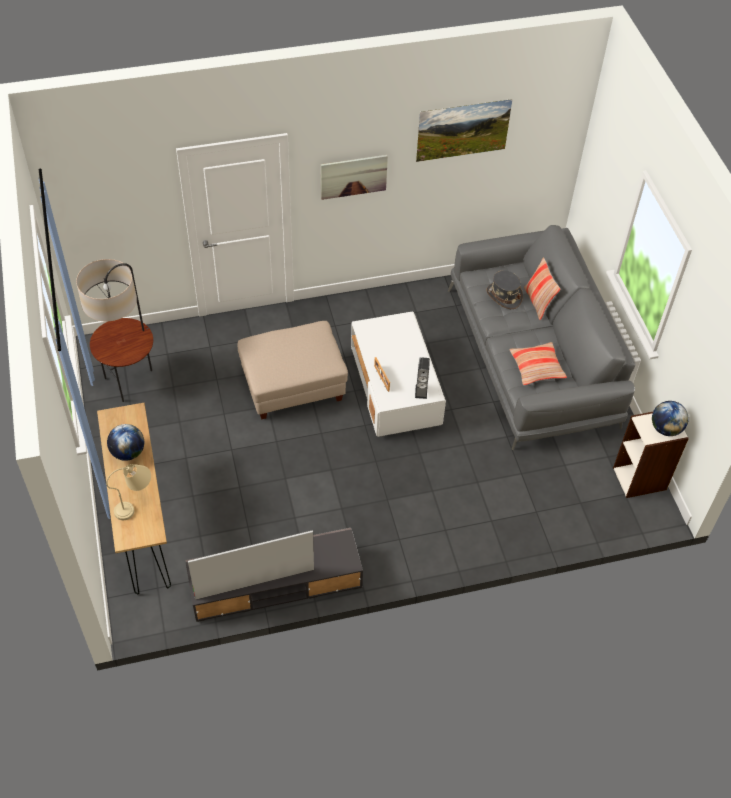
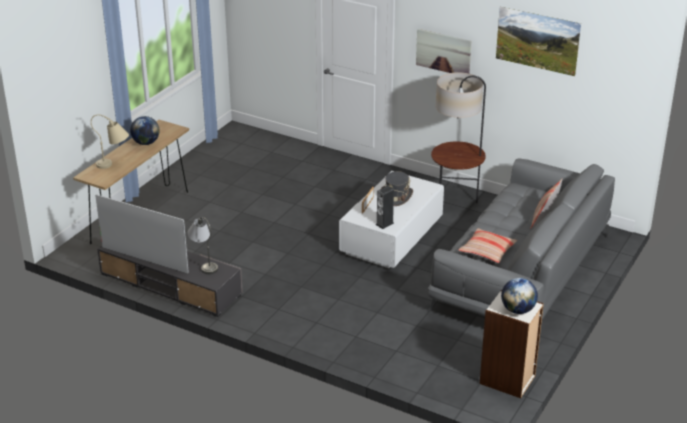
camera: 45 degrees right, 20 degrees down
floor lamp [76,259,153,402] -> floor lamp moved to [431,72,486,203]
beige ottoman [237,321,348,420] -> none
grey hat [486,270,523,309] -> grey hat moved to [381,171,413,206]
none -> grey table lamp [187,217,218,274]

